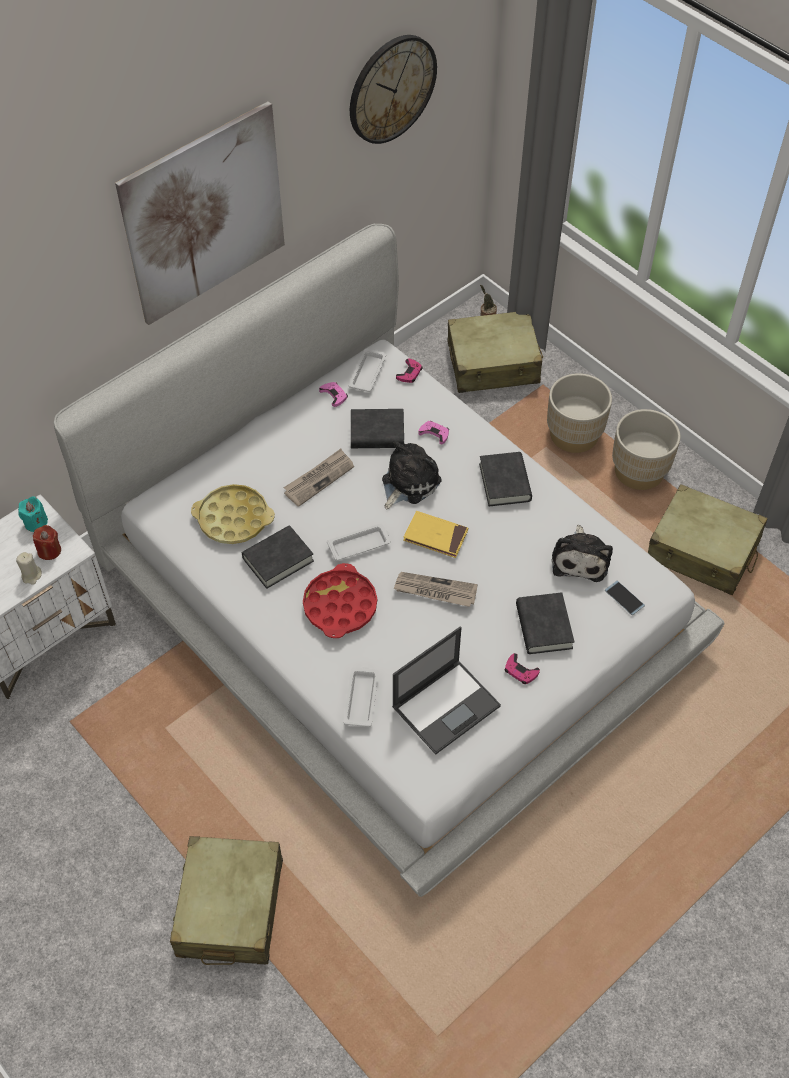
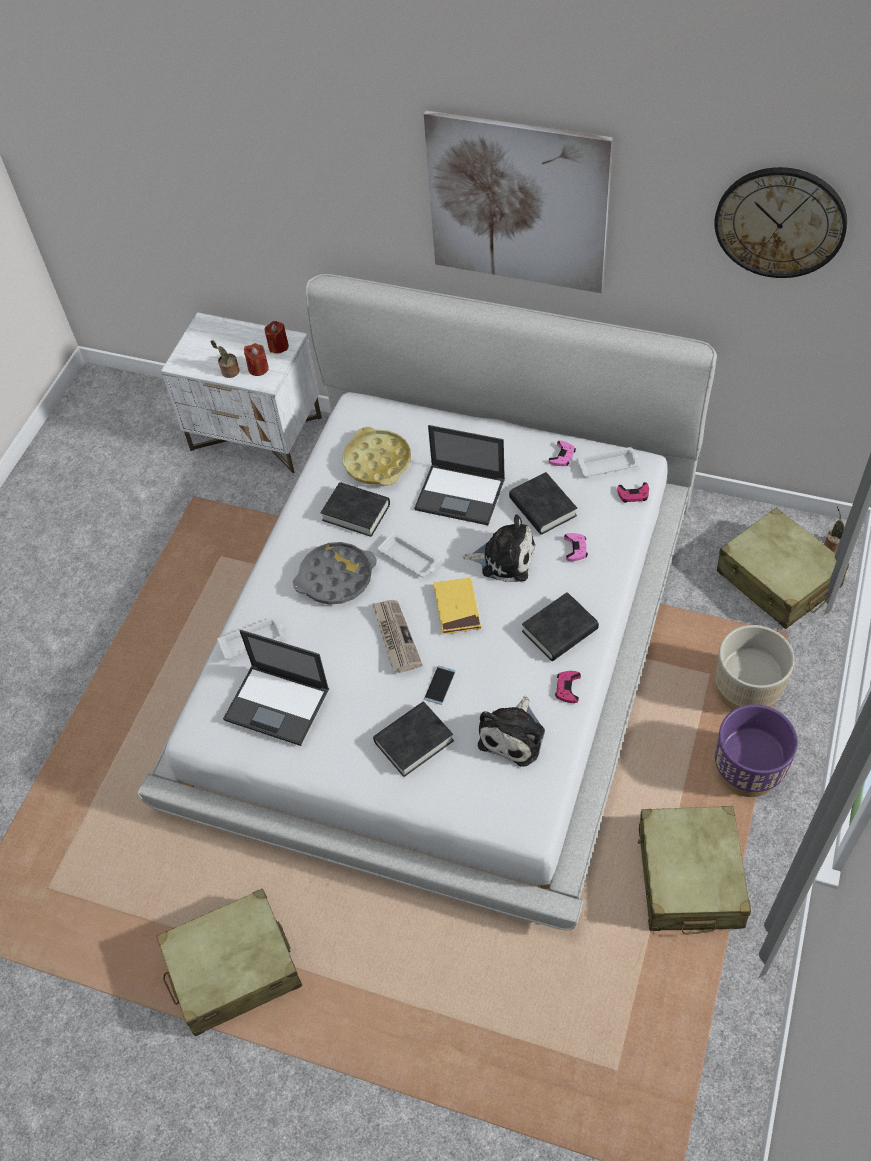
camera: 65 degrees right, 0 degrees up
beige candle [16,552,42,585] -> potted plant [211,340,239,378]
turquoise candle [18,496,48,532] -> red candle [265,321,289,353]
beige suitcase [170,836,283,965] -> beige suitcase moved to [156,888,302,1036]
newspaper [283,449,354,507] -> laptop [414,425,505,525]
red tray [303,563,377,638] -> grey tray [293,542,377,605]
pink game controller [504,653,540,684] -> pink game controller moved to [555,671,581,703]
plush toy [552,525,613,582] -> plush toy turned 45 degrees counterclockwise [478,696,545,767]
phone [605,581,645,615] -> phone moved to [424,666,456,705]
beige planter [612,409,680,490] -> purple planter [715,704,798,797]

